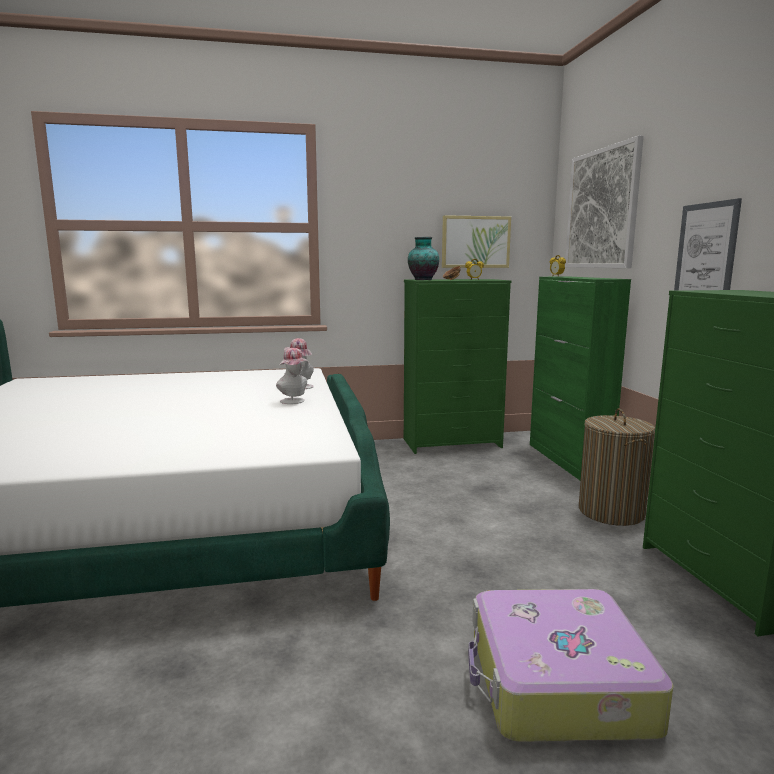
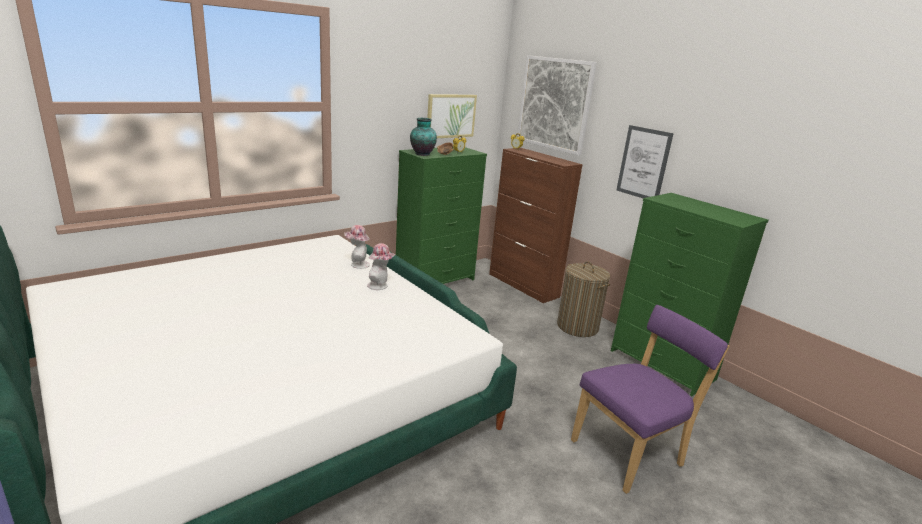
camera: 30 degrees left, 10 degrees up
suitcase [468,589,673,742] -> purple chair [571,305,729,494]
green cabinet [530,277,631,481] -> brown cabinet [489,148,583,303]

